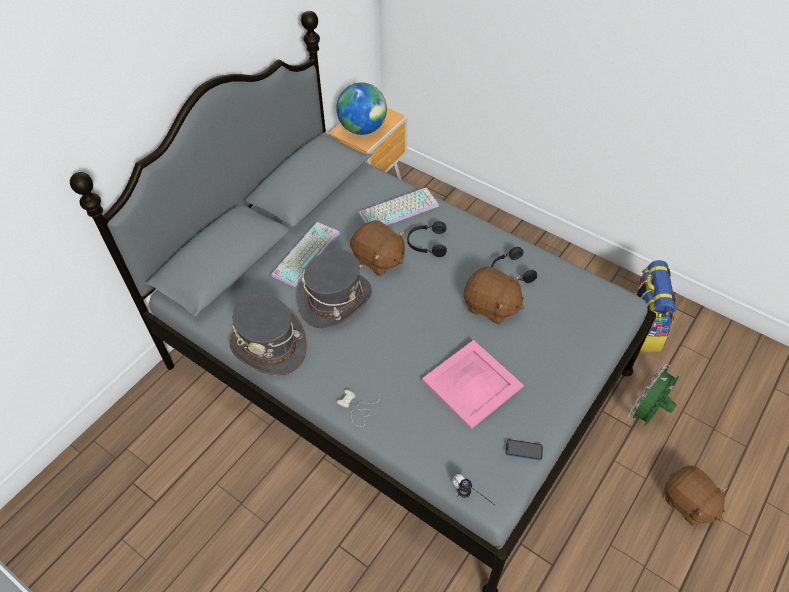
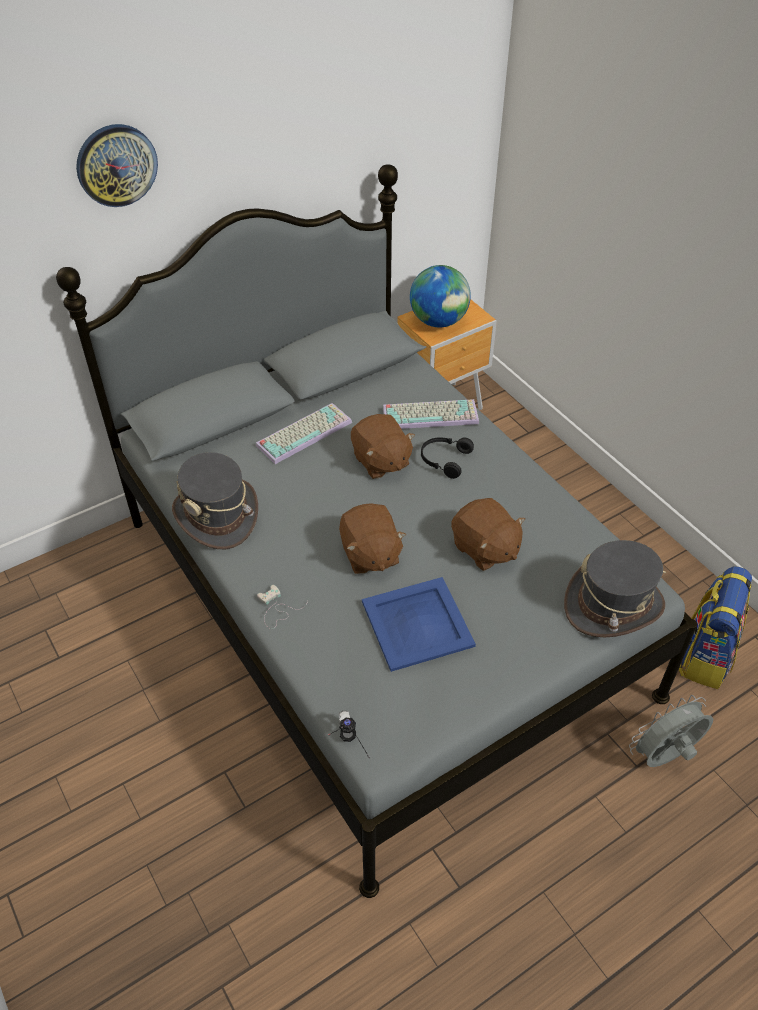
camera: 20 degrees right, 5 degrees down
grey hat [298,250,372,328] -> grey hat moved to [564,540,666,637]
pink tray [422,340,524,429] -> blue tray [362,577,476,672]
black headphones [491,247,537,283] -> none
phone [505,439,543,460] -> none
green fan [628,364,679,426] -> grey fan [629,695,713,767]
brown plush toy [665,466,728,526] -> brown plush toy moved to [339,503,406,574]
none -> wall clock [76,124,158,207]

